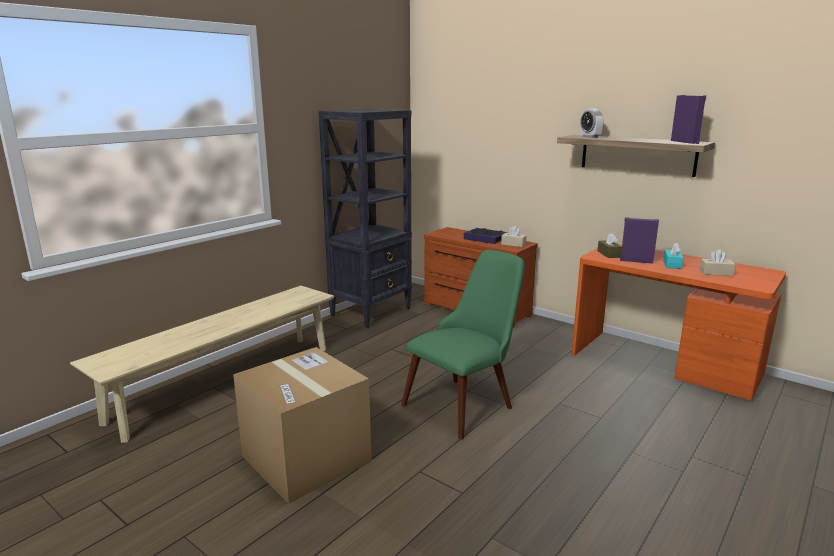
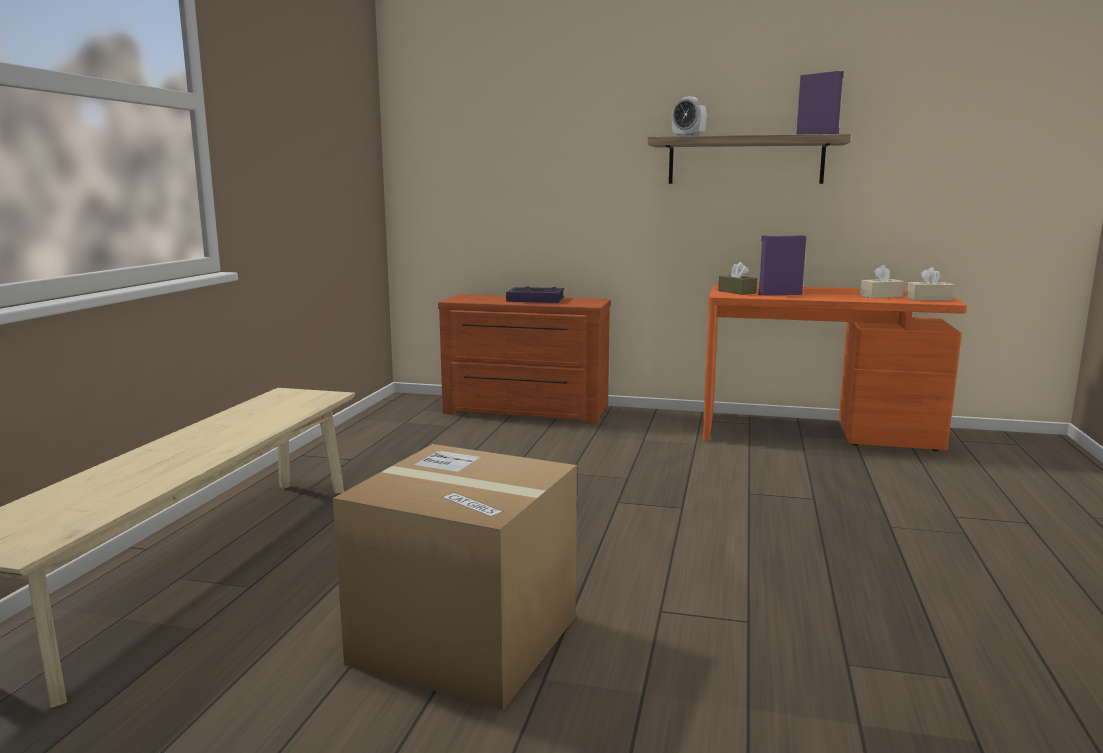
camera: 25 degrees left, 5 degrees down
black bookcase [318,109,412,328] -> none
green chair [401,250,525,440] -> none
beige tissue box [501,226,527,247] -> beige tissue box moved to [907,267,954,301]
turquoise tissue box [663,243,683,269] -> none

